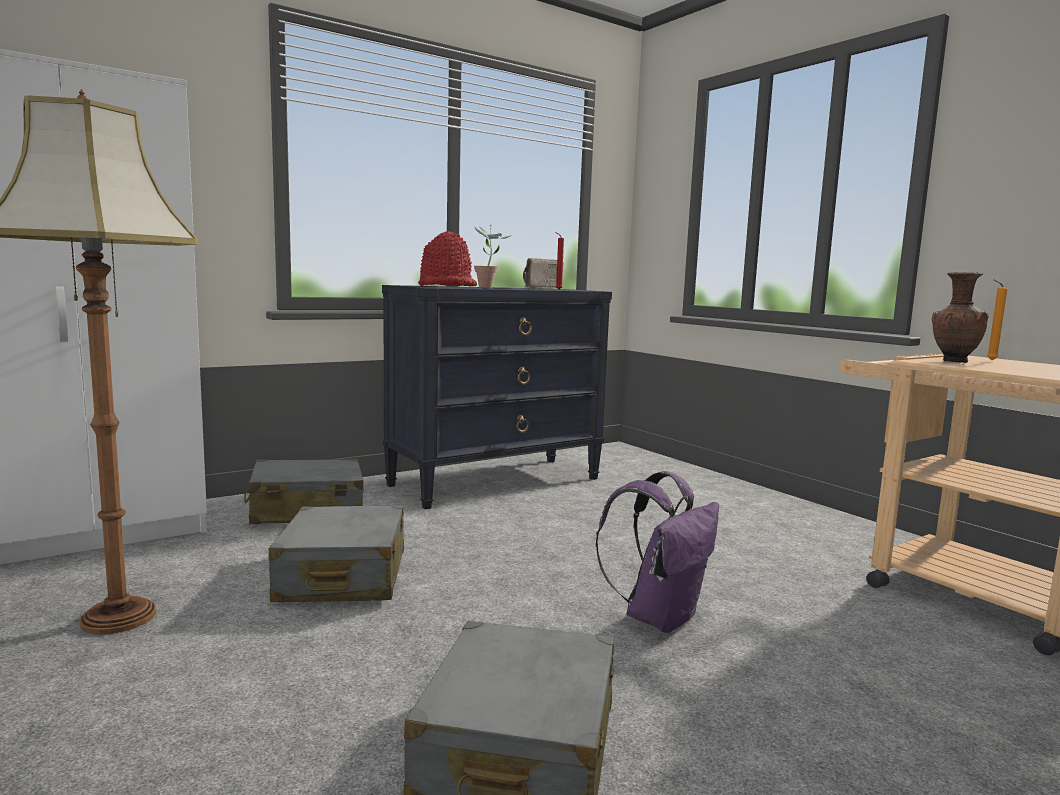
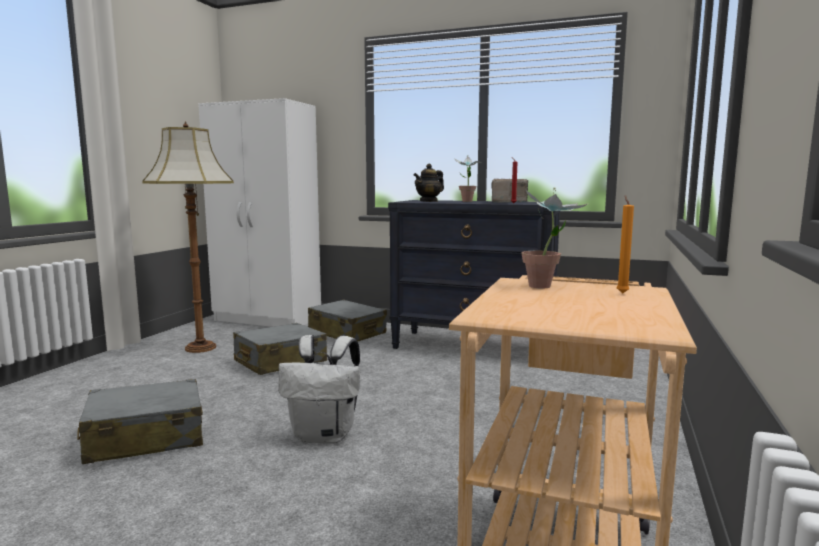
camera: 55 degrees right, 0 degrees up
red hat [418,231,477,286] -> teapot [414,163,444,202]
purple backpack [595,471,719,633] -> white backpack [279,335,360,444]
brown vase [932,272,989,363] -> potted plant [521,188,589,288]

